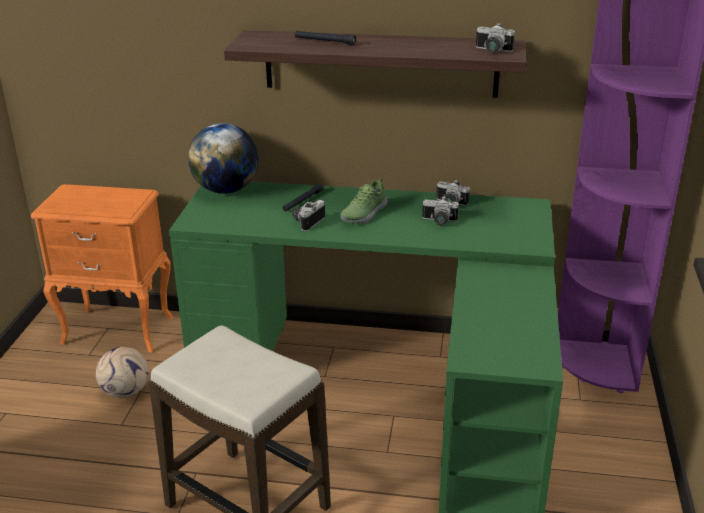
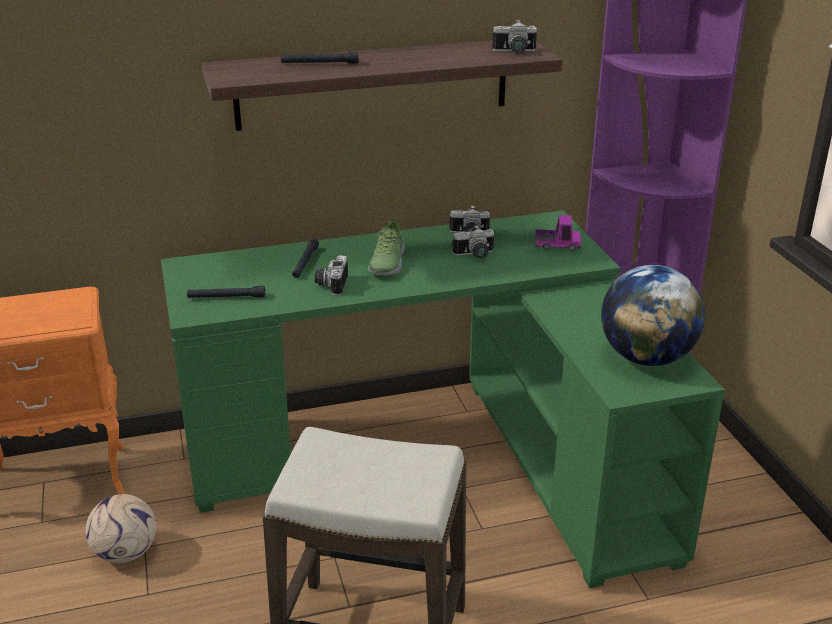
camera: 25 degrees left, 0 degrees up
globe [188,123,259,194] -> globe moved to [601,265,705,366]
none -> black flashlight [187,286,265,298]
none -> toy truck [535,215,581,251]

